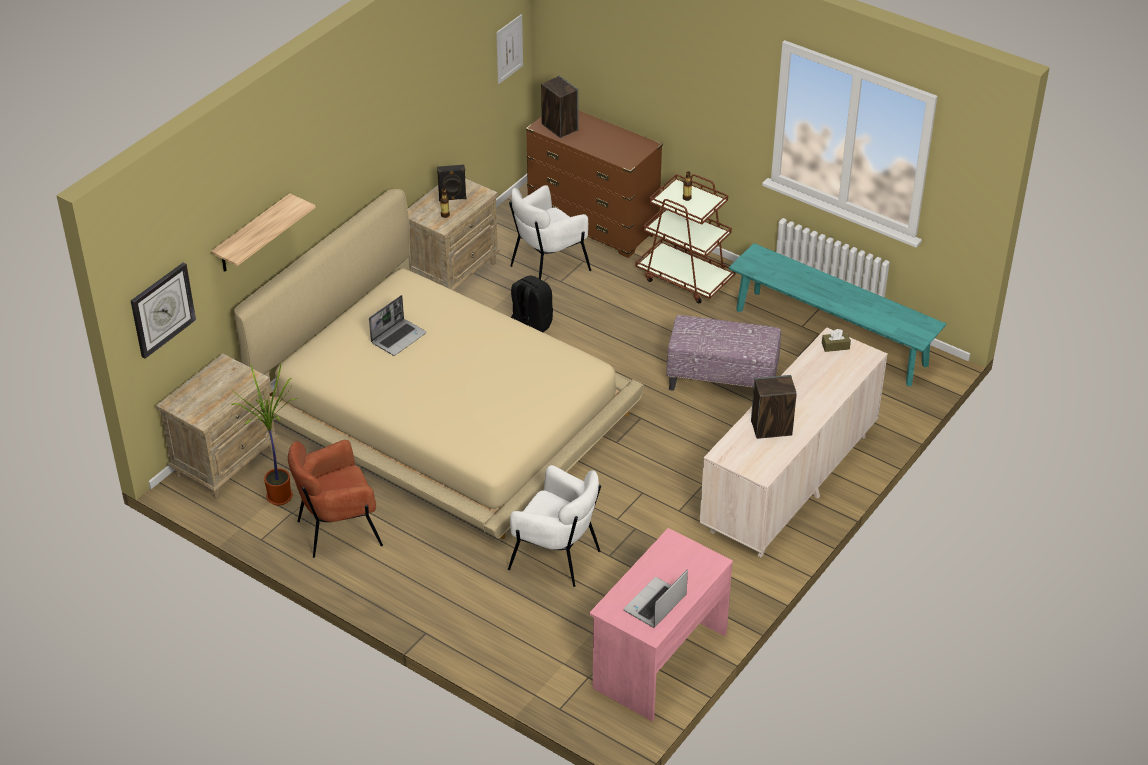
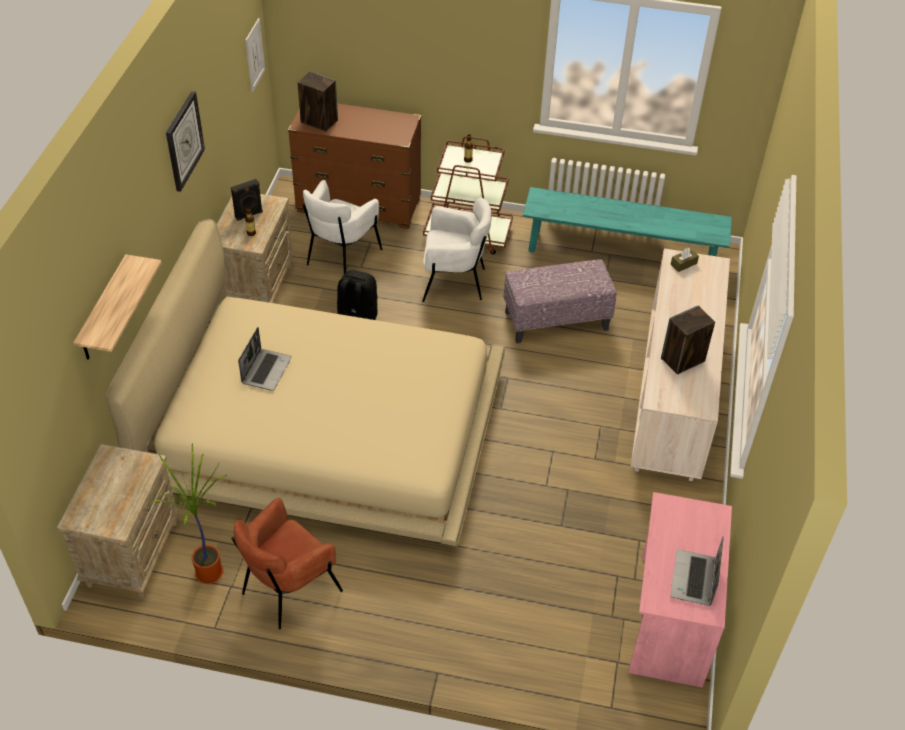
camera: 25 degrees left, 5 degrees up
wall clock [131,262,196,359] -> wall clock moved to [166,91,205,192]
white armchair [508,465,601,587] -> white armchair moved to [422,198,492,302]

